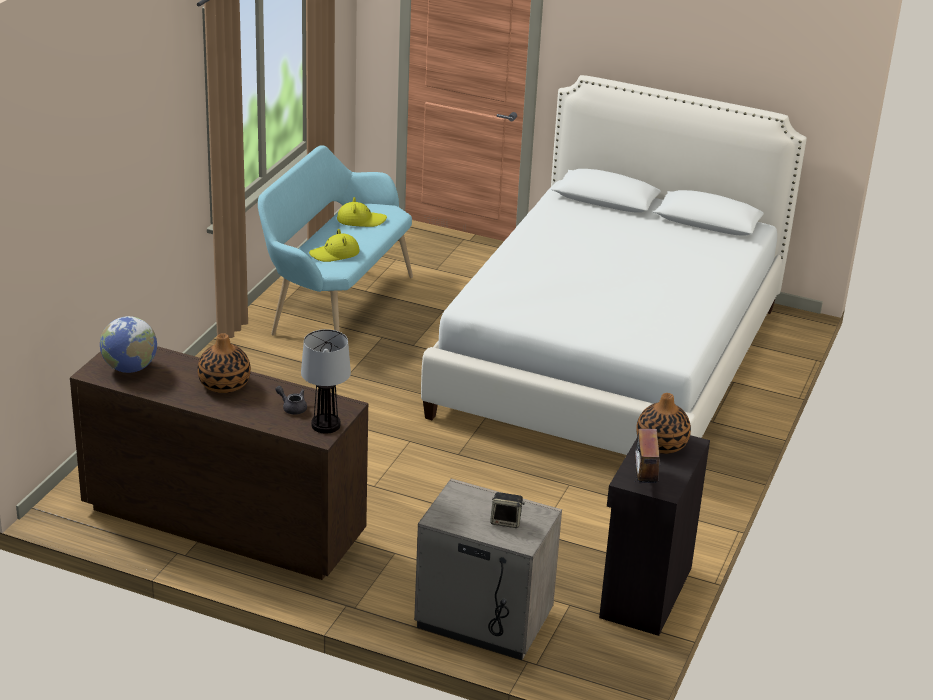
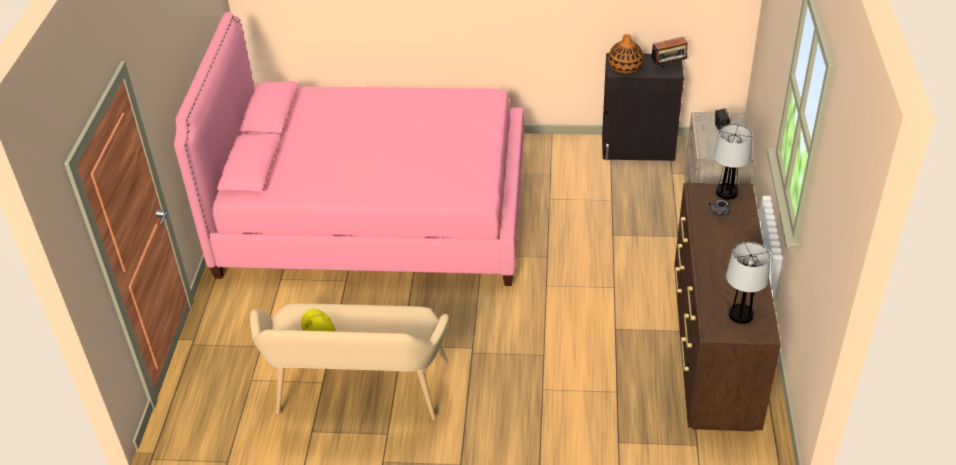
camera: 105 degrees left, 10 degrees up
globe [100,316,157,373] -> table lamp [726,242,771,324]
vase [197,333,251,393] -> none
turquoise bench [258,145,413,335] -> beige bench [250,303,449,420]
yellow hat [309,229,360,262] -> none
white bed [421,75,807,455] -> pink bed [174,12,524,286]

